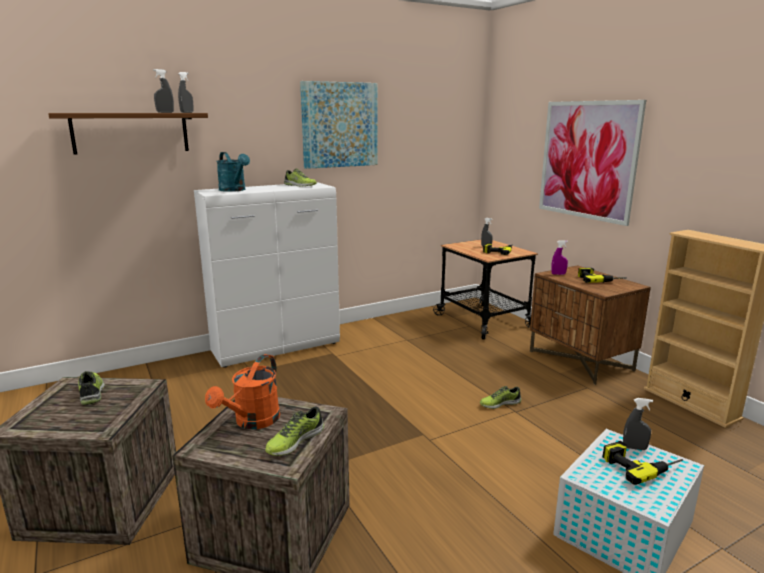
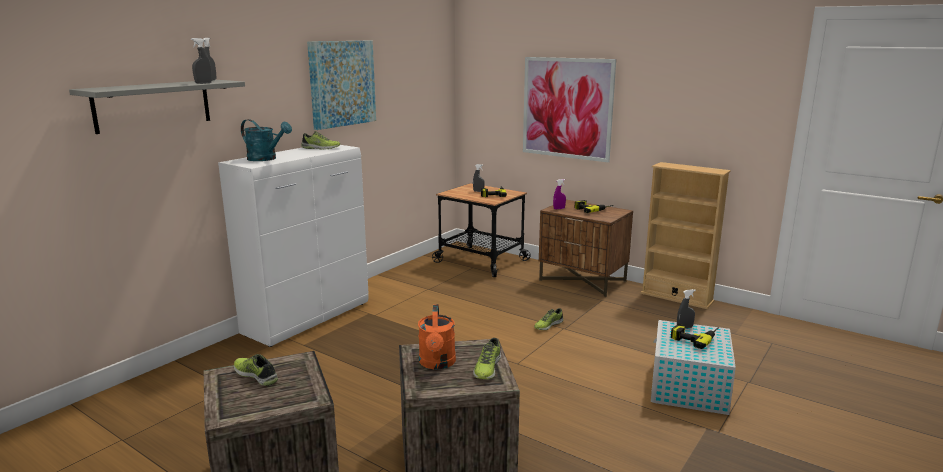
camera: 25 degrees left, 0 degrees up
brown shelf [48,113,208,154] -> grey shelf [69,80,245,134]

